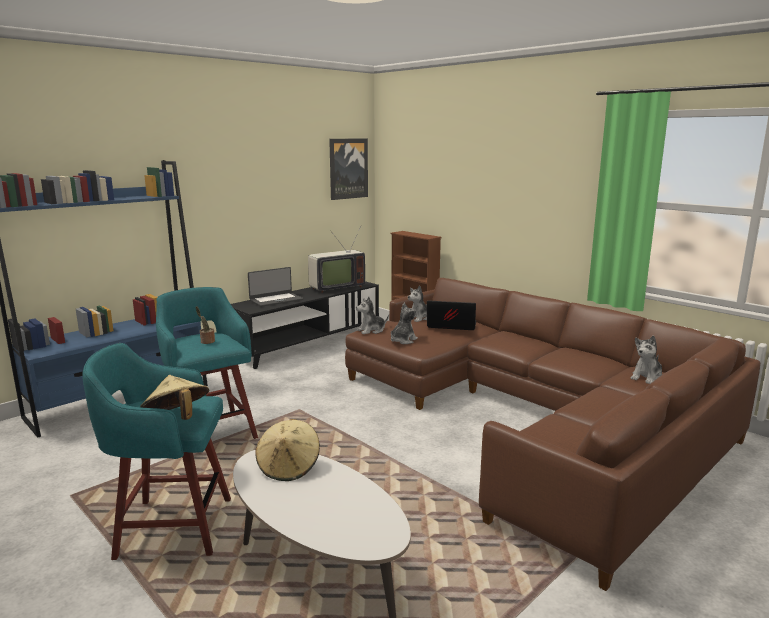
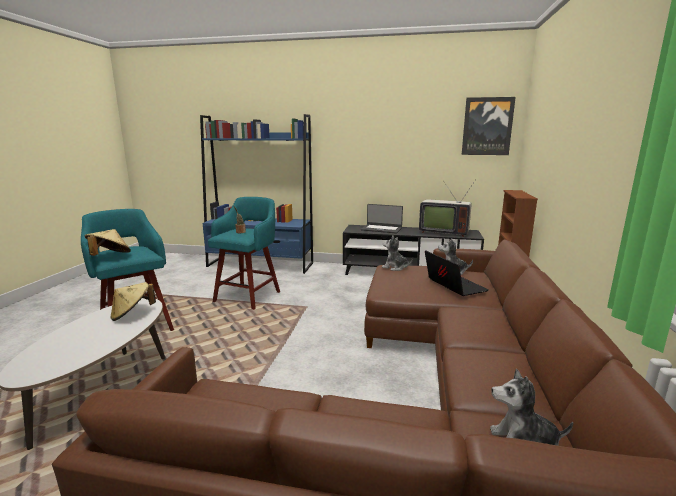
camera: 55 degrees right, 0 degrees up
plush toy [391,303,418,344] -> none

